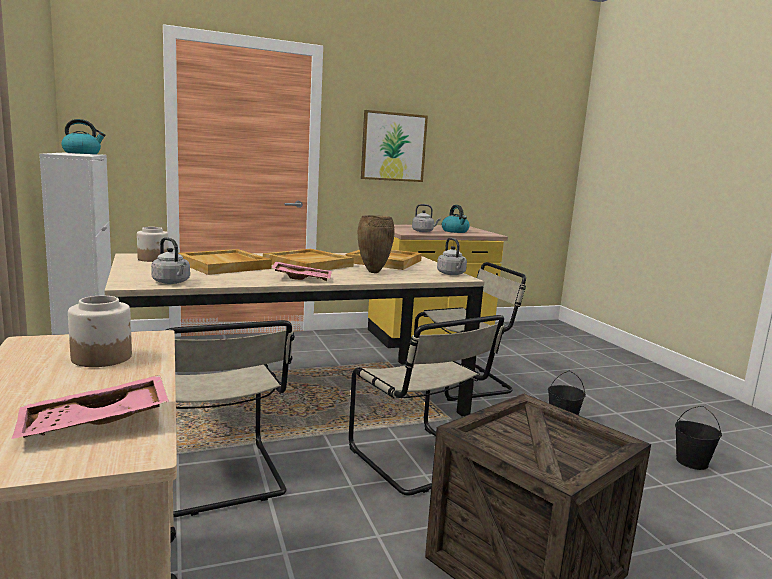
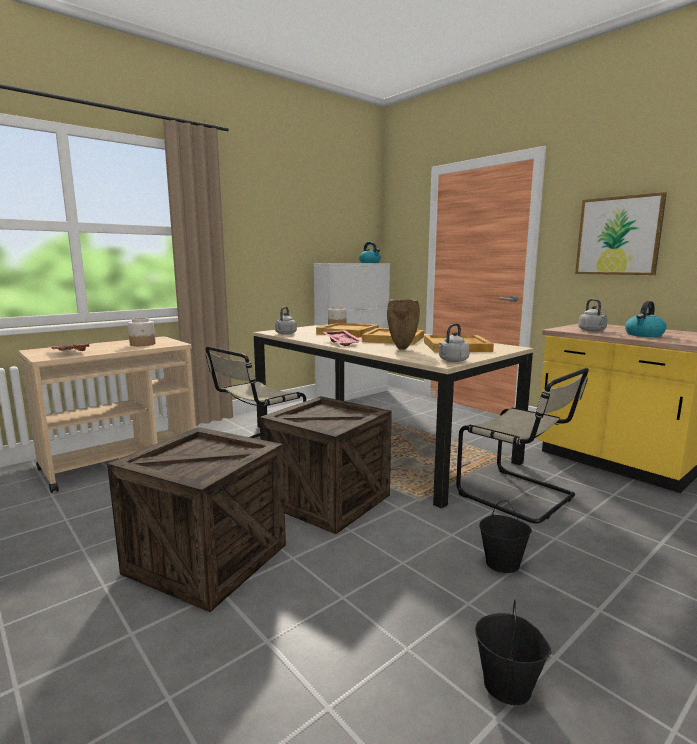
camera: 70 degrees right, 0 degrees up
beige chair [349,315,504,496] -> crate [260,396,392,534]

